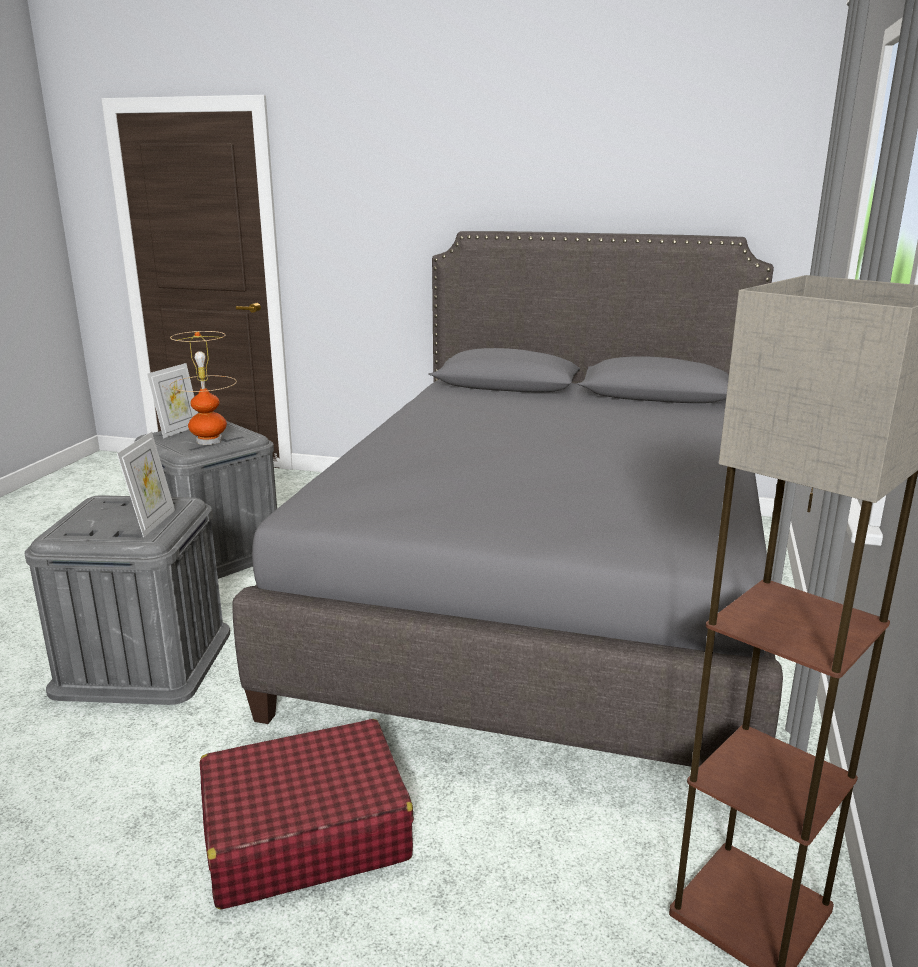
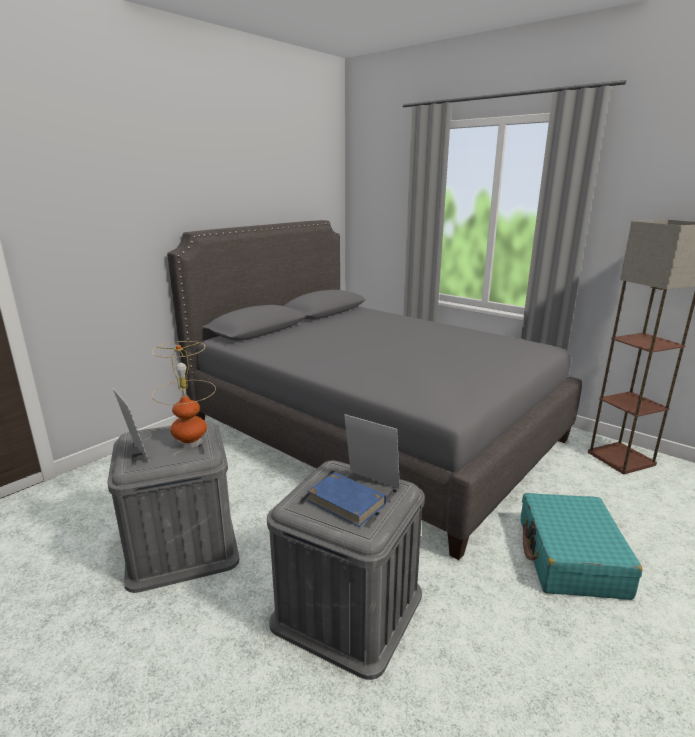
camera: 65 degrees left, 0 degrees up
red suitcase [200,719,414,909] -> turquoise suitcase [521,493,642,600]
none -> blue book [307,472,386,527]

